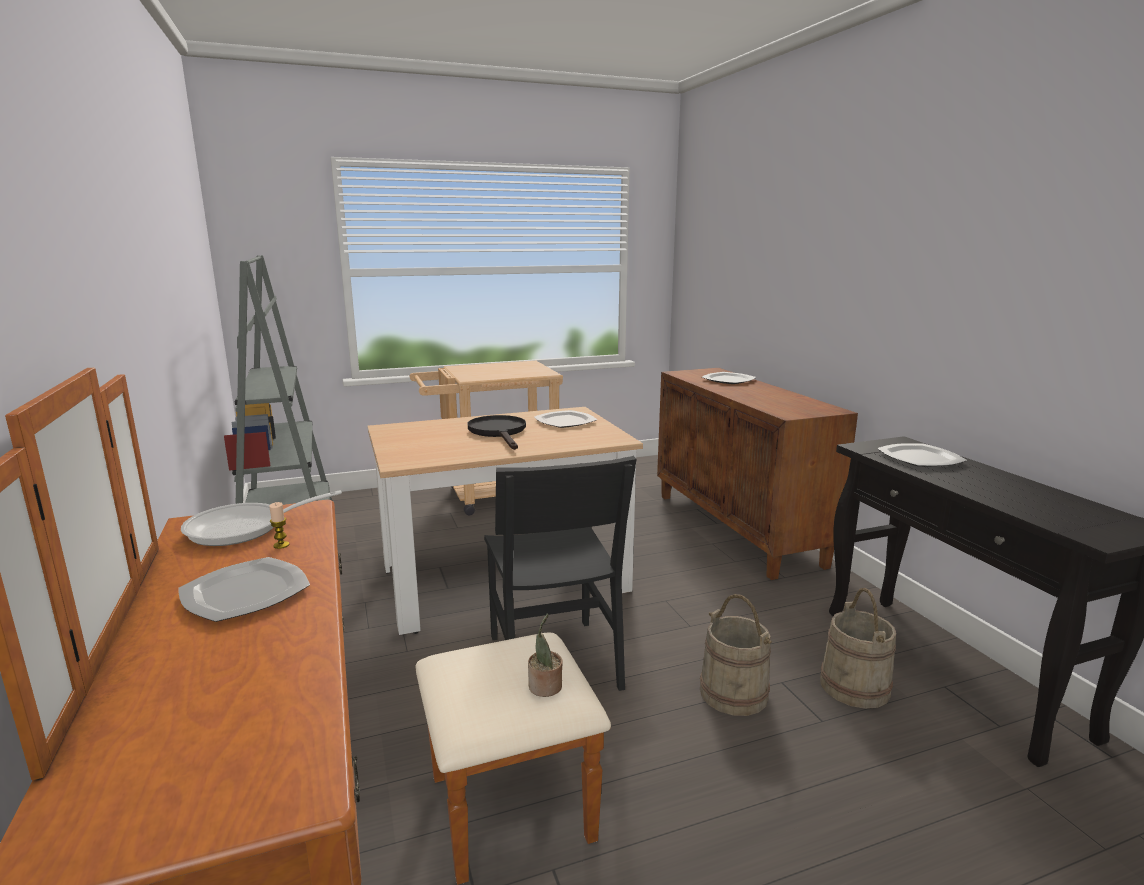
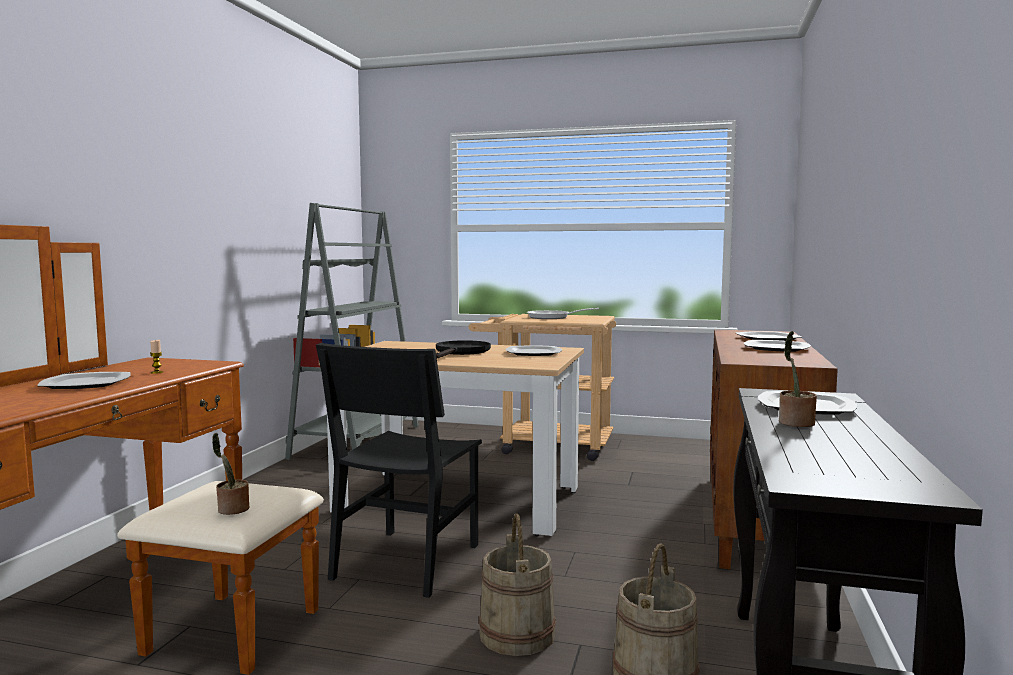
camera: 35 degrees right, 10 degrees down
frying pan [181,490,342,546] -> frying pan moved to [527,308,599,319]
none -> plate [744,340,811,352]
none -> potted plant [779,331,817,427]

